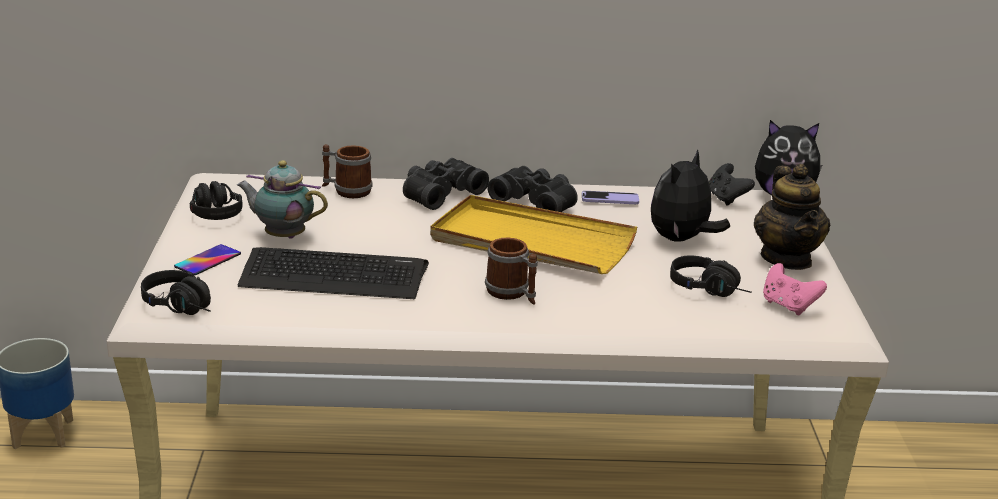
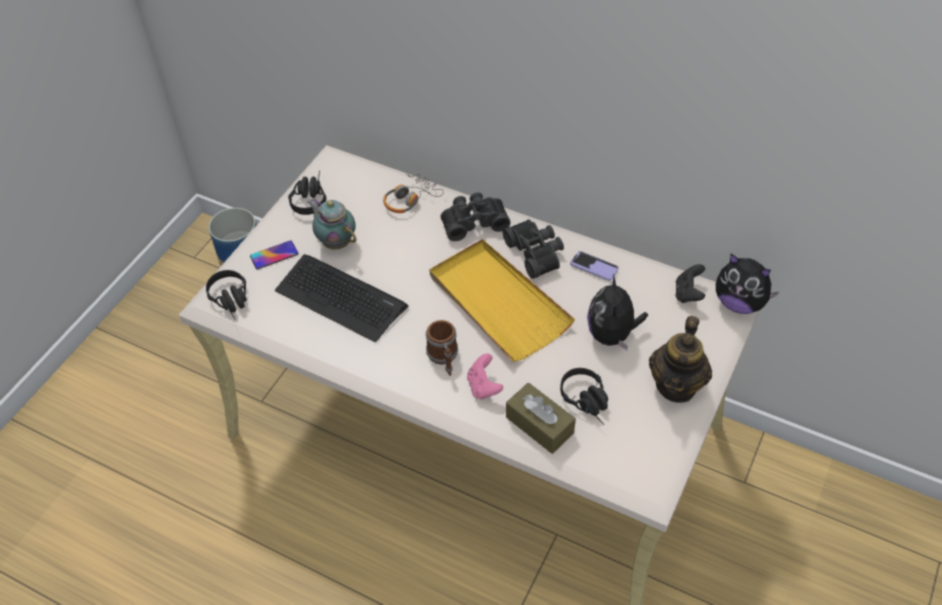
camera: 30 degrees right, 25 degrees up
mug [322,144,373,198] -> headphones [383,174,444,213]
plush toy [651,149,730,242] -> plush toy turned 60 degrees counterclockwise [587,274,648,350]
pink game controller [763,263,827,315] -> pink game controller moved to [467,353,503,400]
none -> brown tissue box [506,383,576,454]

